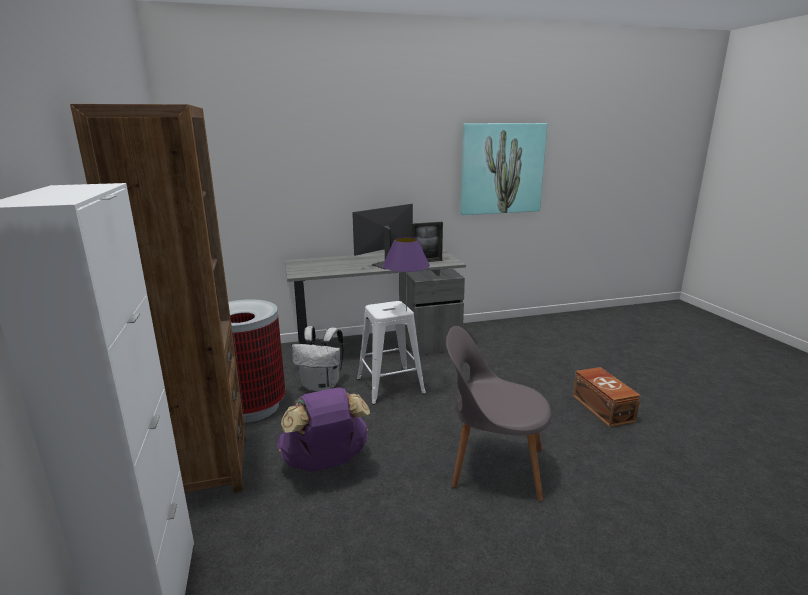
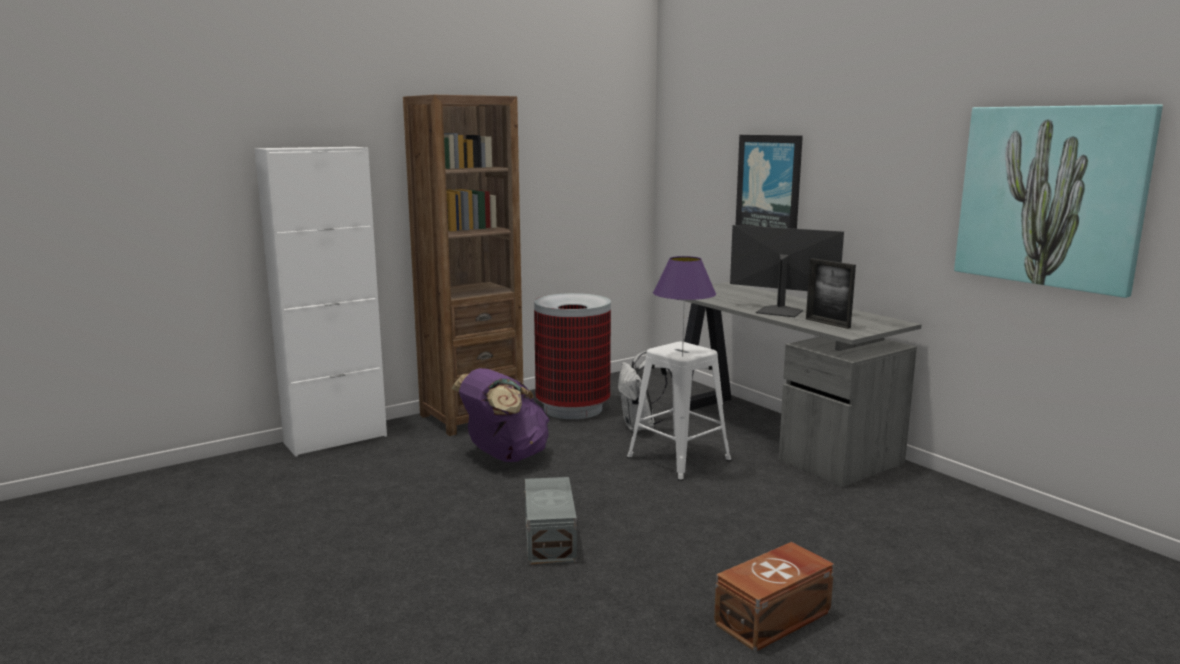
camera: 70 degrees right, 5 degrees down
grey chair [446,326,551,501] -> grey storage box [525,477,577,565]
none -> picture [736,135,803,229]

